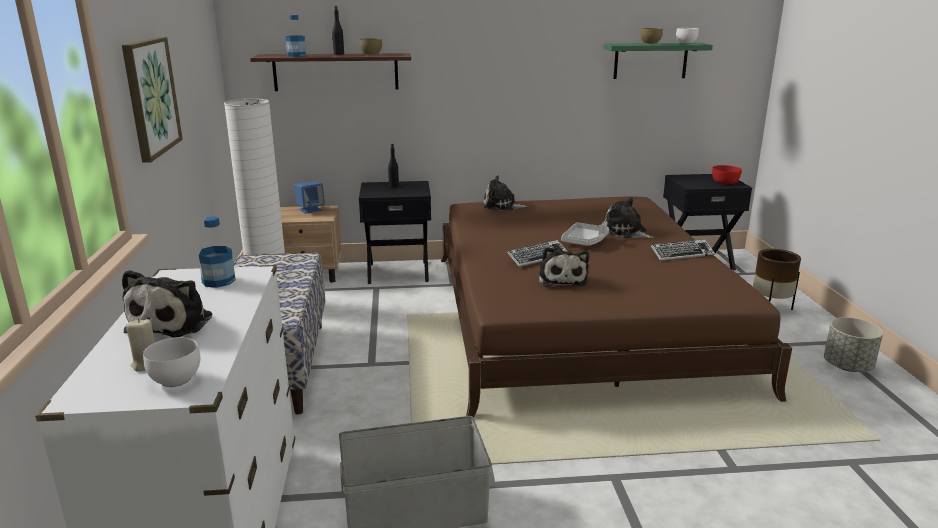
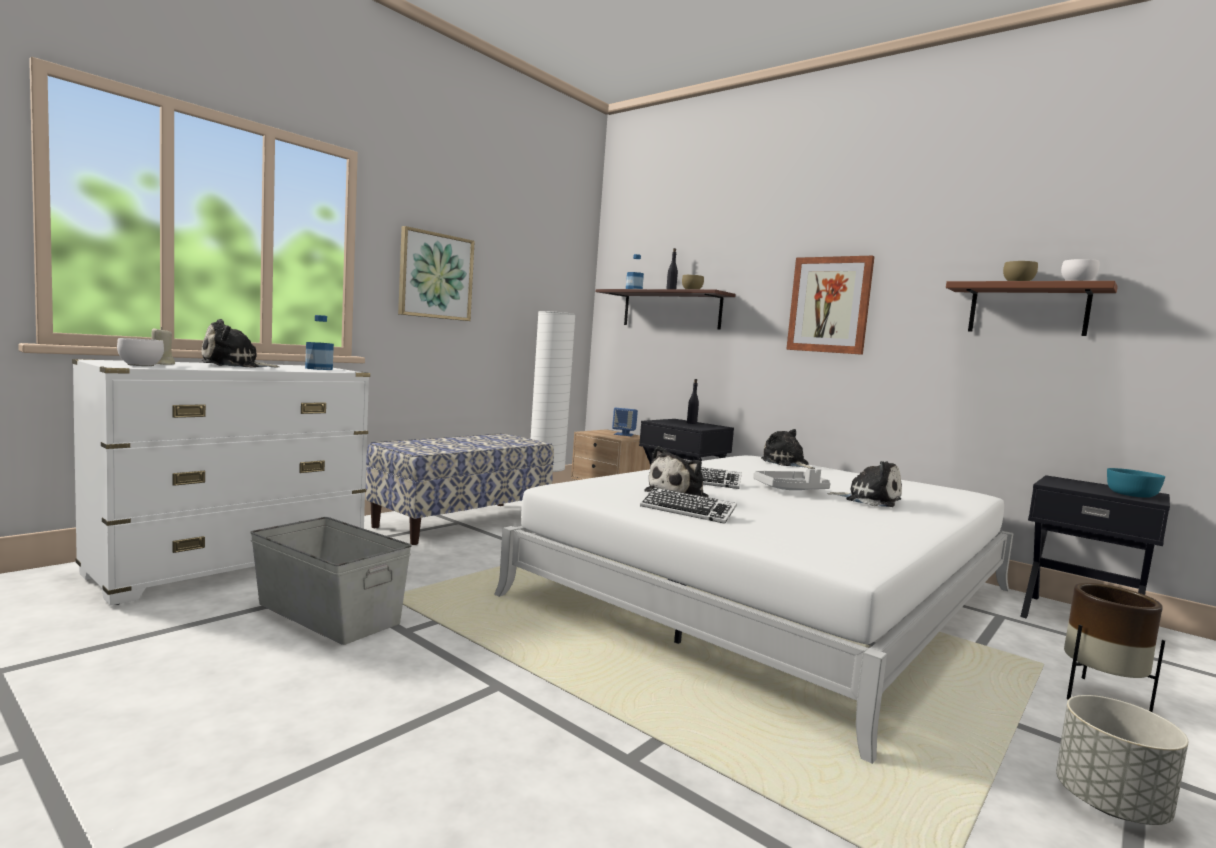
camera: 45 degrees right, 15 degrees down
brown bed [441,196,792,418] -> white bed [494,455,1013,764]
green shelf [603,43,713,79] -> brown shelf [946,281,1118,336]
plush toy [605,197,654,238] -> plush toy turned 120 degrees clockwise [827,461,902,507]
keyboard [651,239,715,261] -> keyboard moved to [640,487,737,524]
red bowl [712,165,742,184] -> turquoise bowl [1107,468,1165,498]
none -> picture [786,256,875,355]

